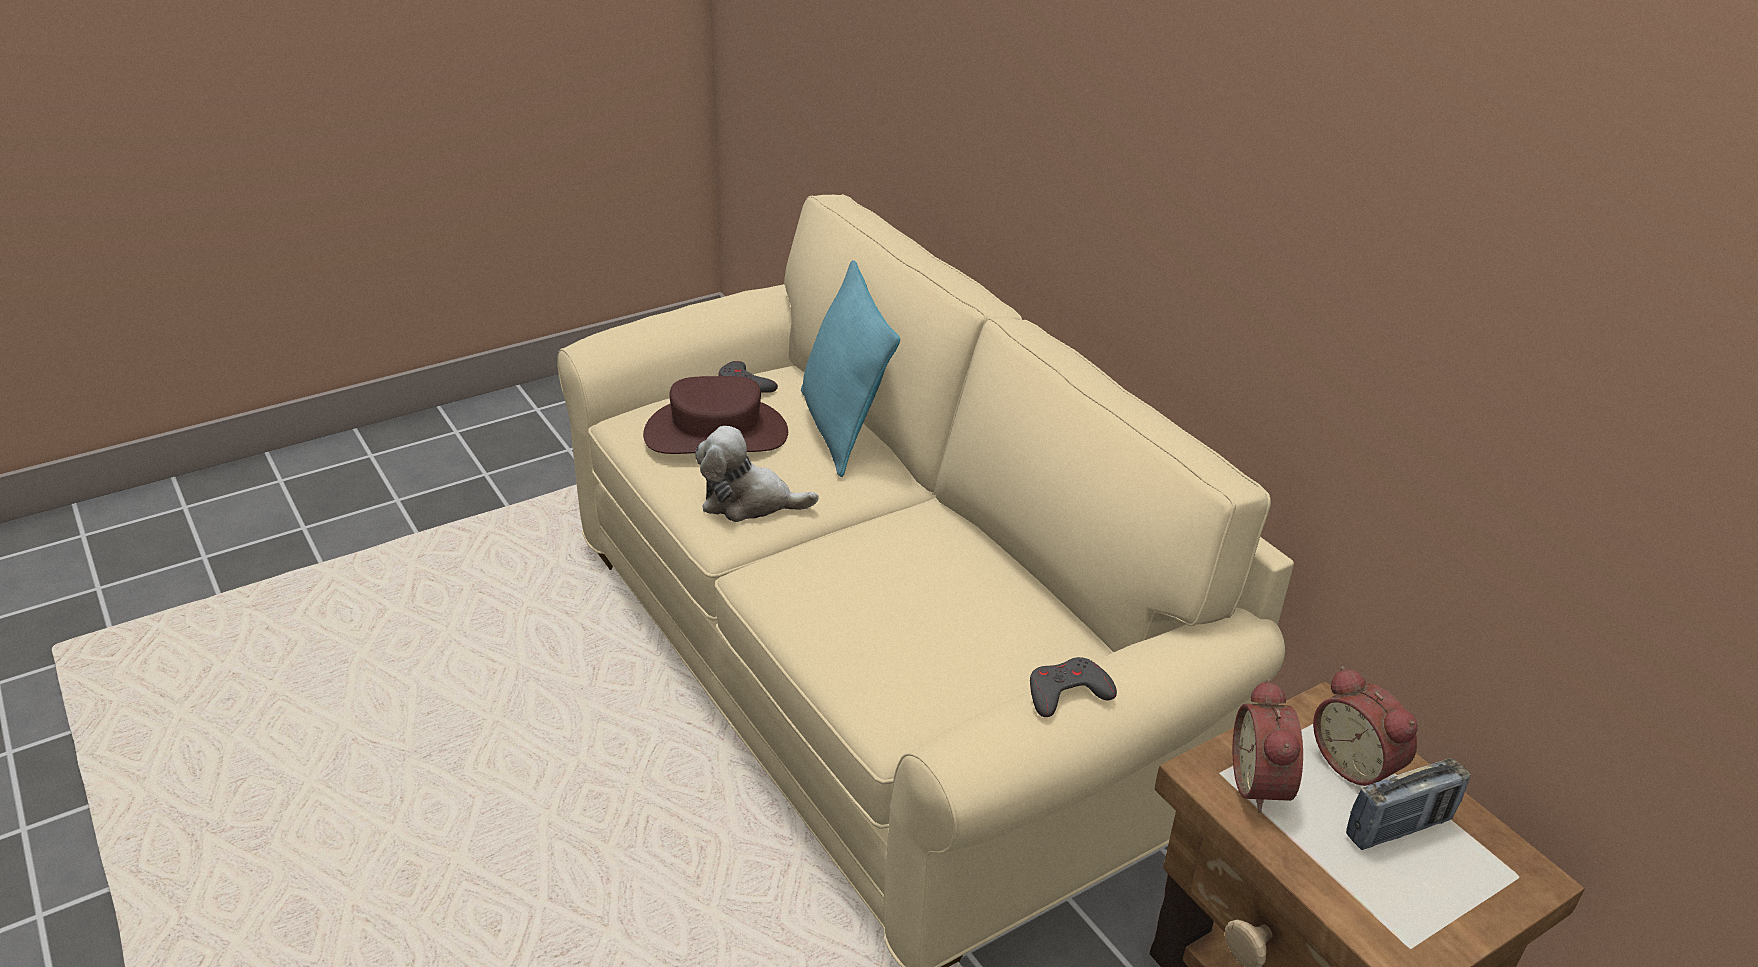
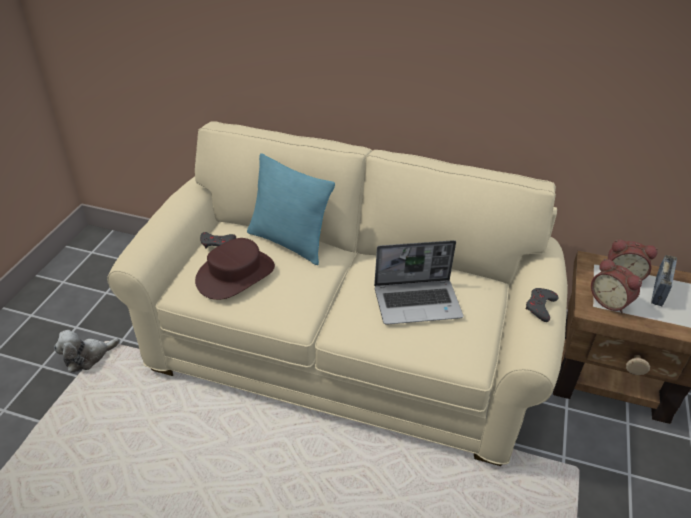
camera: 40 degrees left, 5 degrees up
plush toy [695,426,819,522] -> plush toy moved to [54,330,120,373]
none -> laptop [374,240,463,325]

